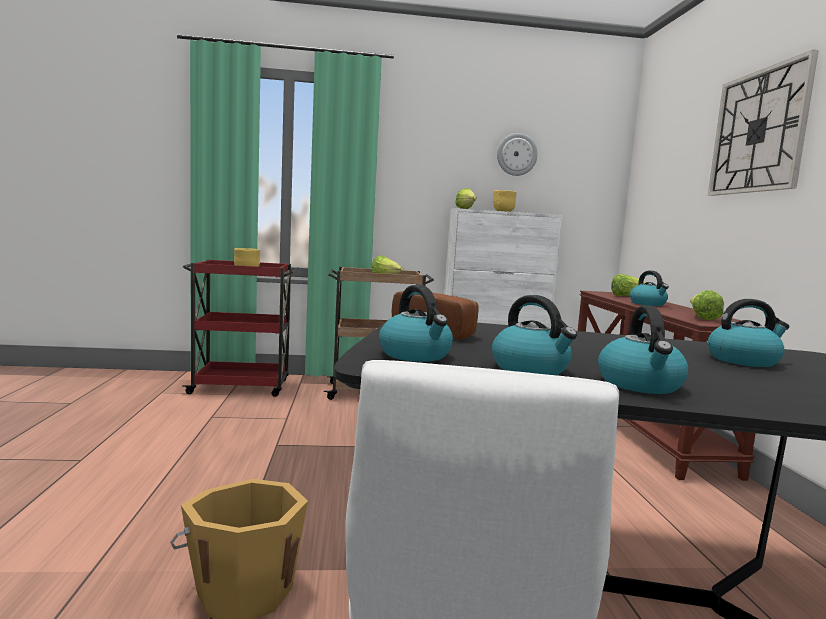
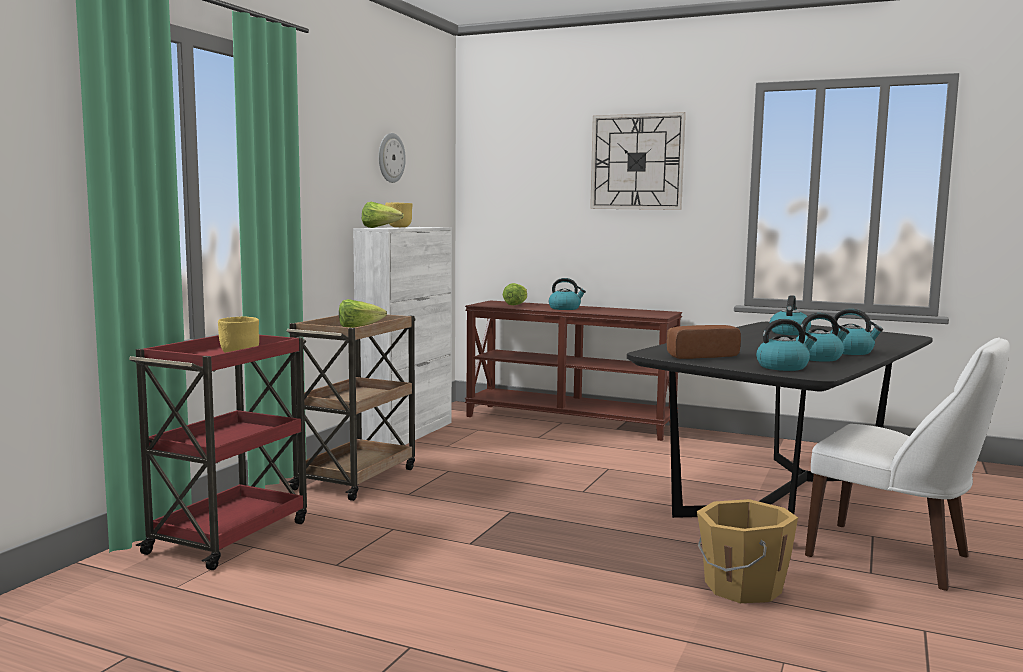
camera: 60 degrees left, 0 degrees up
lettuce [690,290,724,320] -> none

